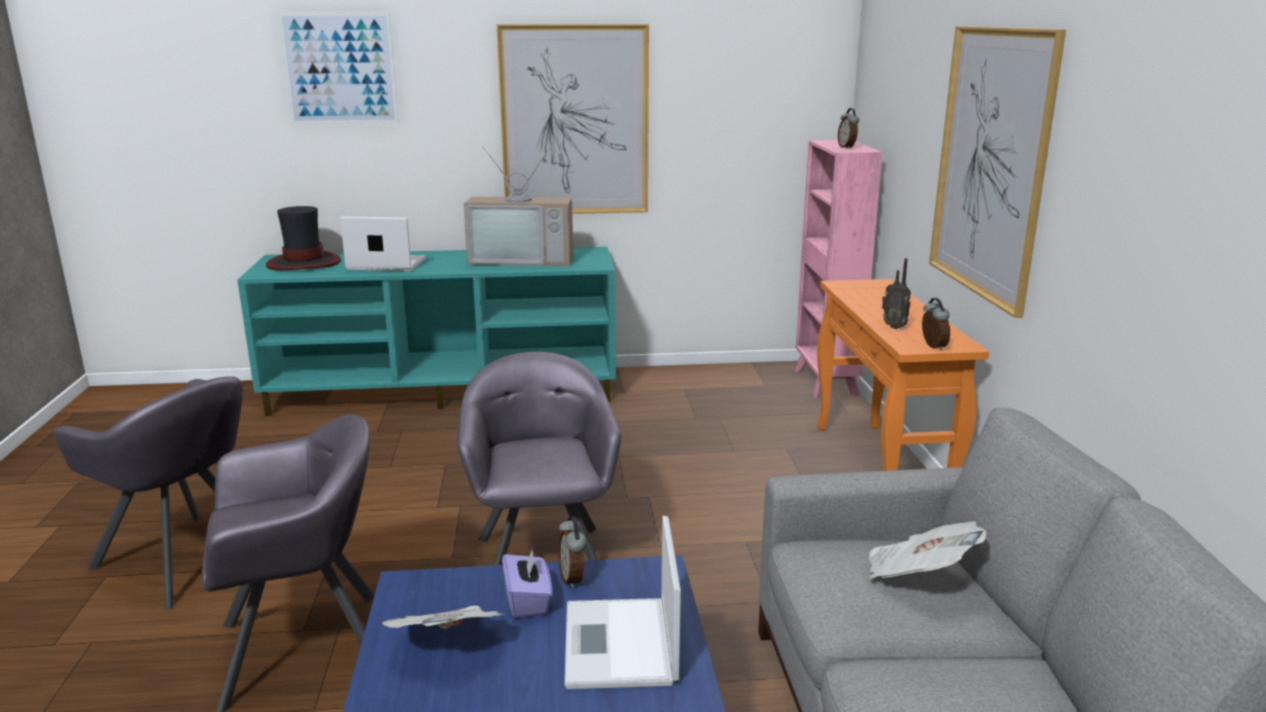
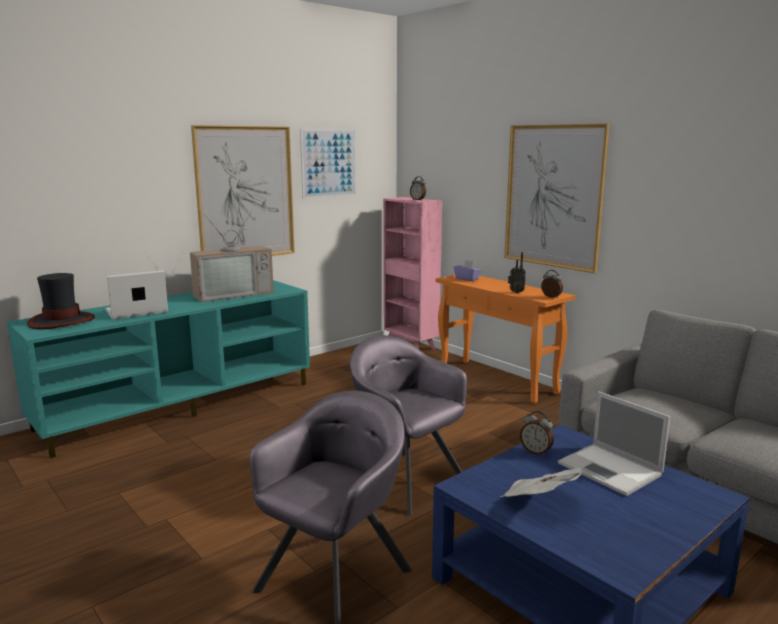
camera: 35 degrees left, 5 degrees down
grey armchair [54,376,243,610] -> none
picture [278,12,399,124] -> picture moved to [300,129,357,199]
purple tissue box [502,548,552,619] -> purple tissue box moved to [454,260,481,281]
newspaper [869,521,986,578] -> none

